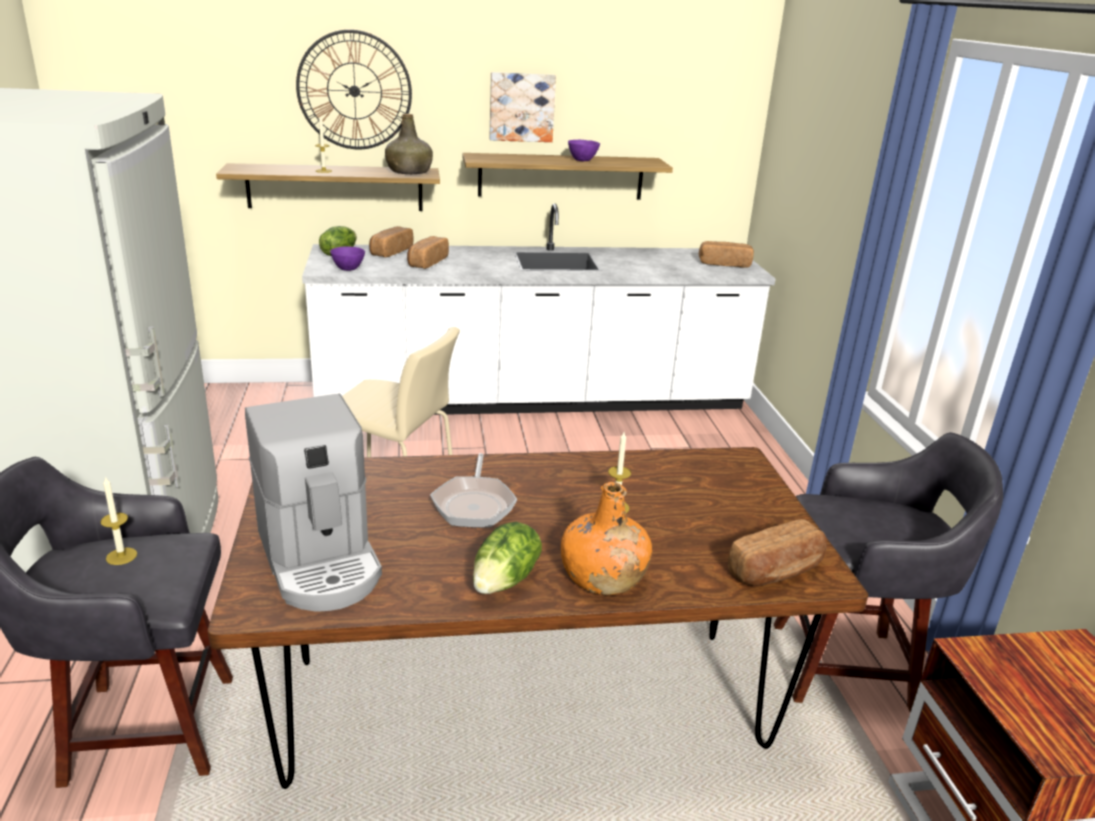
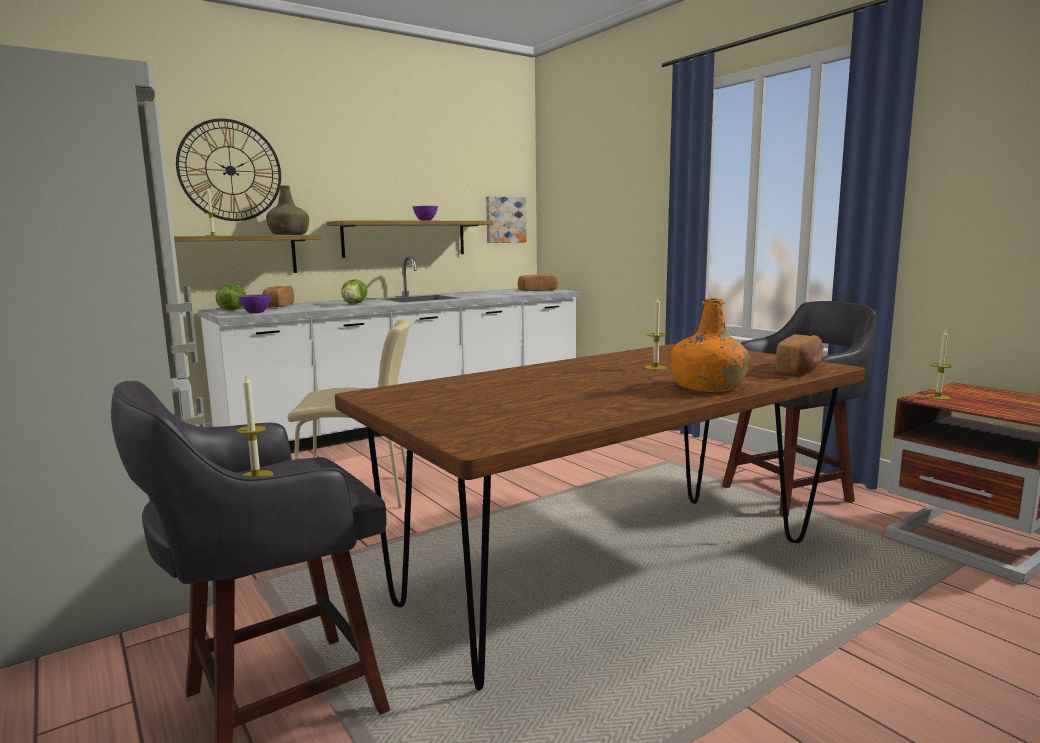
camera: 25 degrees left, 15 degrees down
coffee machine [245,394,382,611] -> none
bread [407,236,449,269] -> none
frying pan [430,453,517,528] -> none
lettuce [473,522,542,594] -> lettuce moved to [342,279,368,304]
picture [490,72,556,142] -> picture moved to [486,196,527,243]
none -> candle [926,329,952,400]

